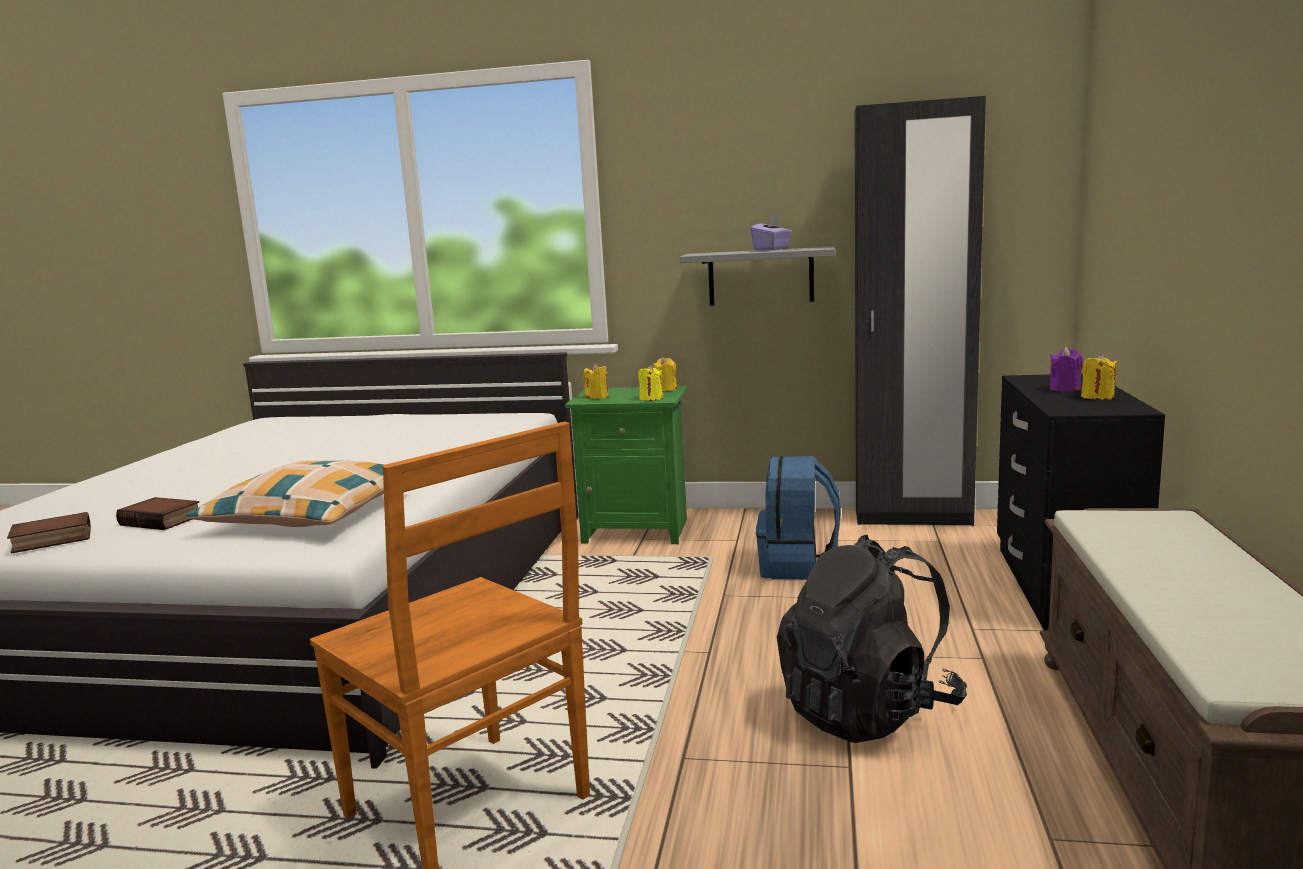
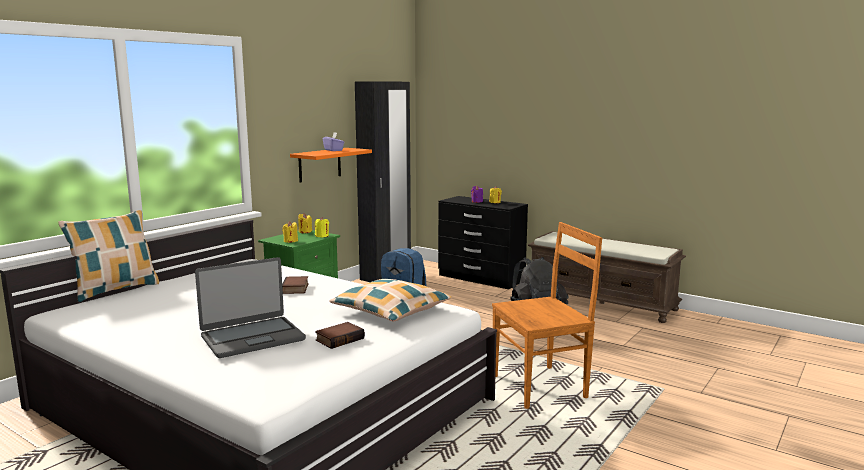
camera: 65 degrees left, 0 degrees up
book [7,512,91,553] -> book moved to [282,276,309,294]
grey shelf [679,247,835,306] -> orange shelf [290,148,372,182]
none -> pillow [58,210,159,302]
none -> laptop [195,257,306,358]

